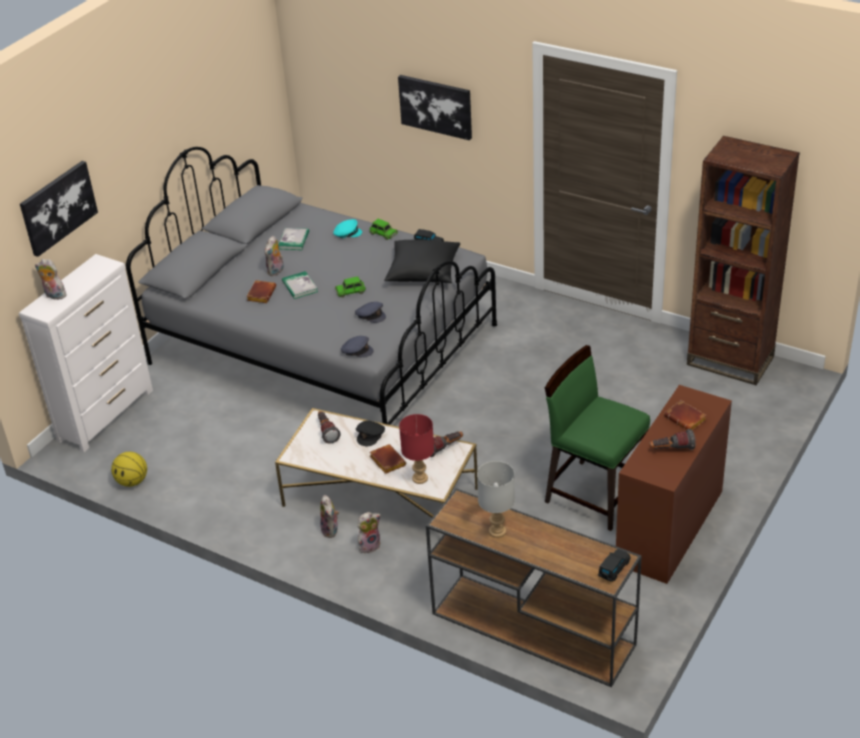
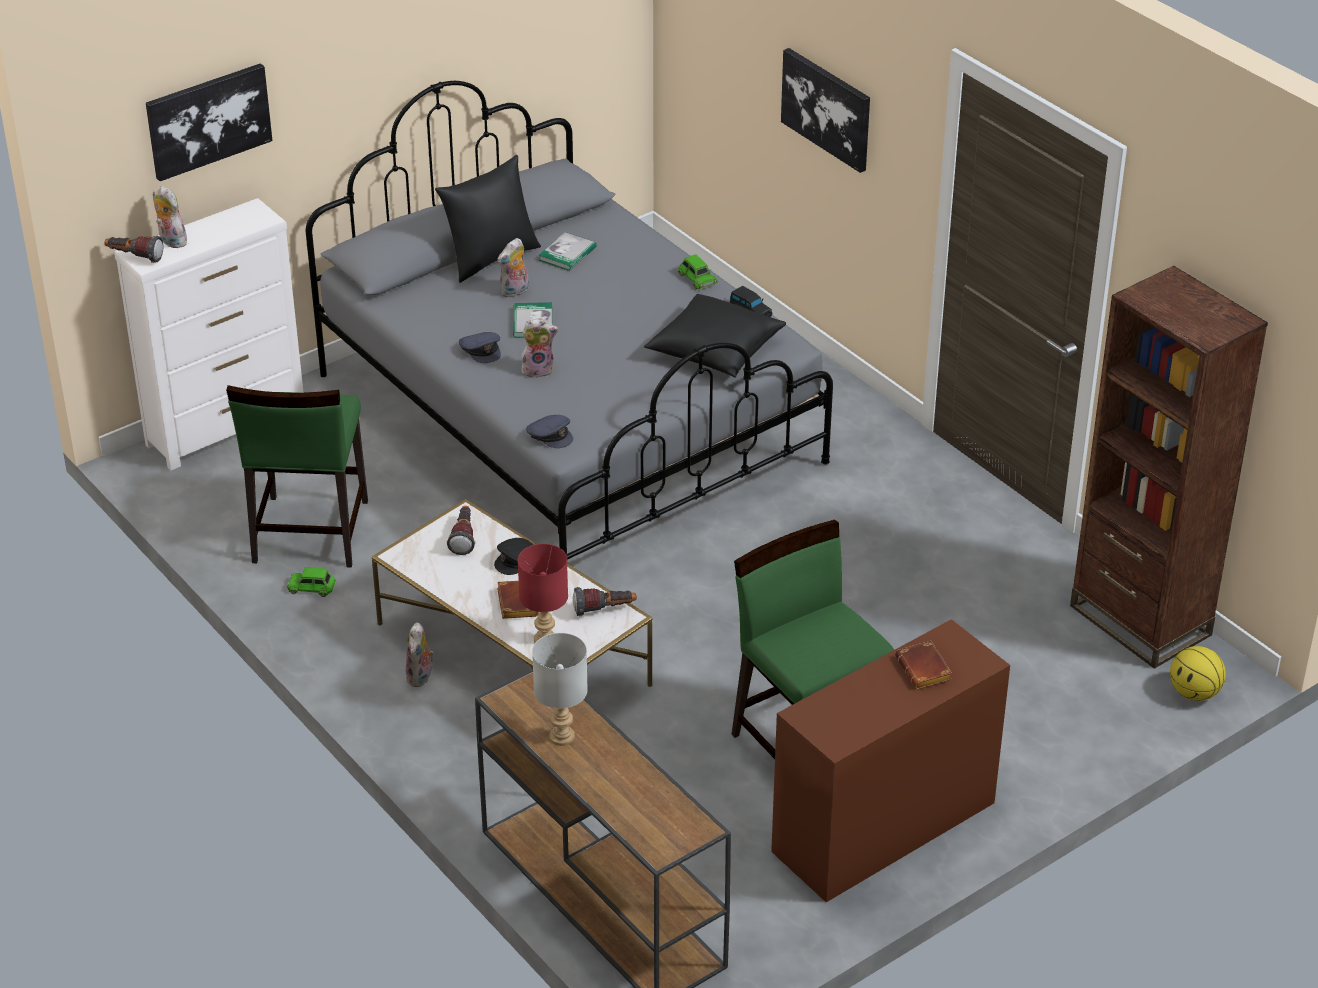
camera: 20 degrees right, 0 degrees up
basketball [111,452,147,487] -> basketball moved to [1170,646,1226,701]
brown book [246,280,276,303] -> none
turquoise cap [333,219,362,238] -> none
green toy car [335,277,366,298] -> green toy car moved to [287,567,335,597]
grey cap [355,302,386,323] -> grey cap moved to [459,332,501,363]
plush toy [357,512,381,553] -> plush toy moved to [521,318,558,378]
black toy car [598,549,631,582] -> none
flashlight [649,429,696,450] -> flashlight moved to [104,236,164,263]
none -> green chair [226,385,368,568]
none -> black pillow [435,155,541,283]

